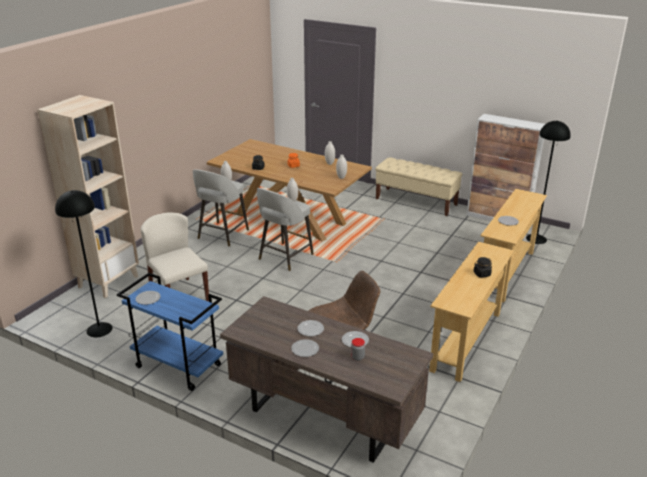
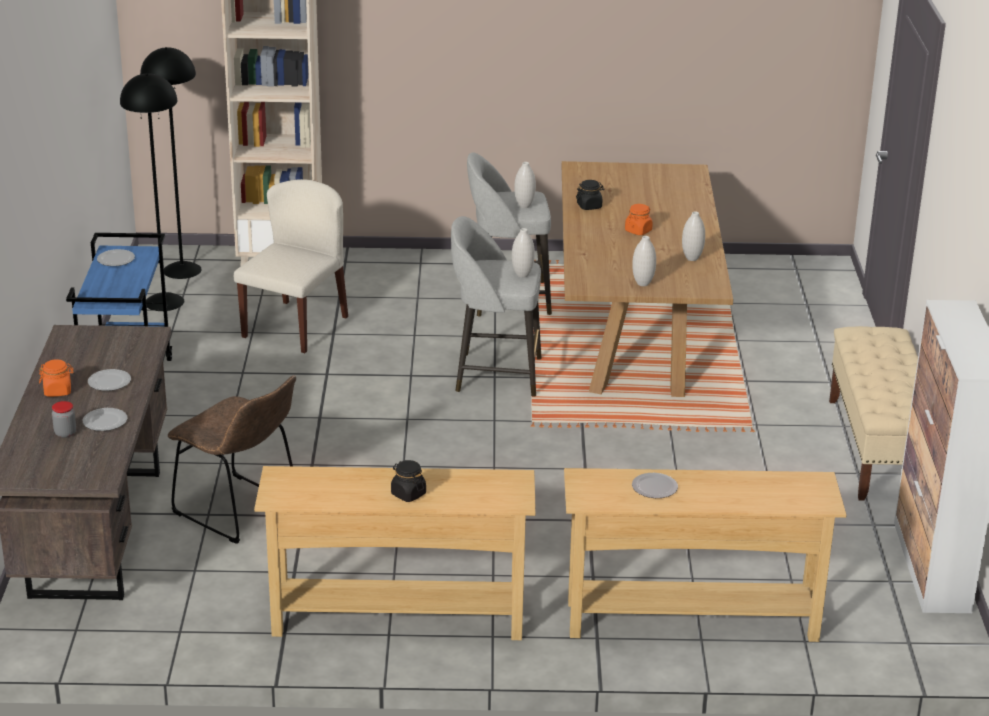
camera: 60 degrees right, 0 degrees up
plate [291,339,319,357] -> orange jar [39,359,74,397]
black floor lamp [526,121,571,244] -> black floor lamp moved to [140,47,202,279]

